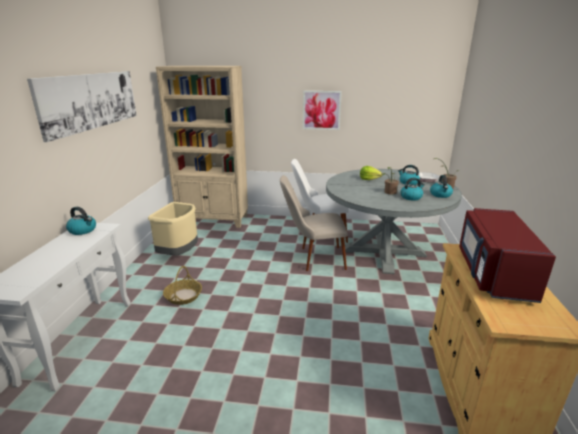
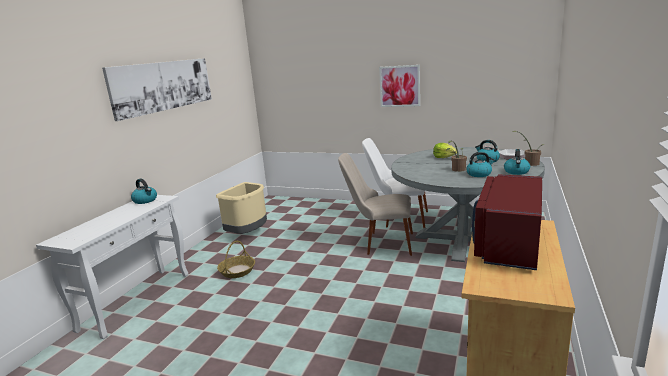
camera: 15 degrees right, 5 degrees down
beige bookcase [156,66,248,228] -> none

